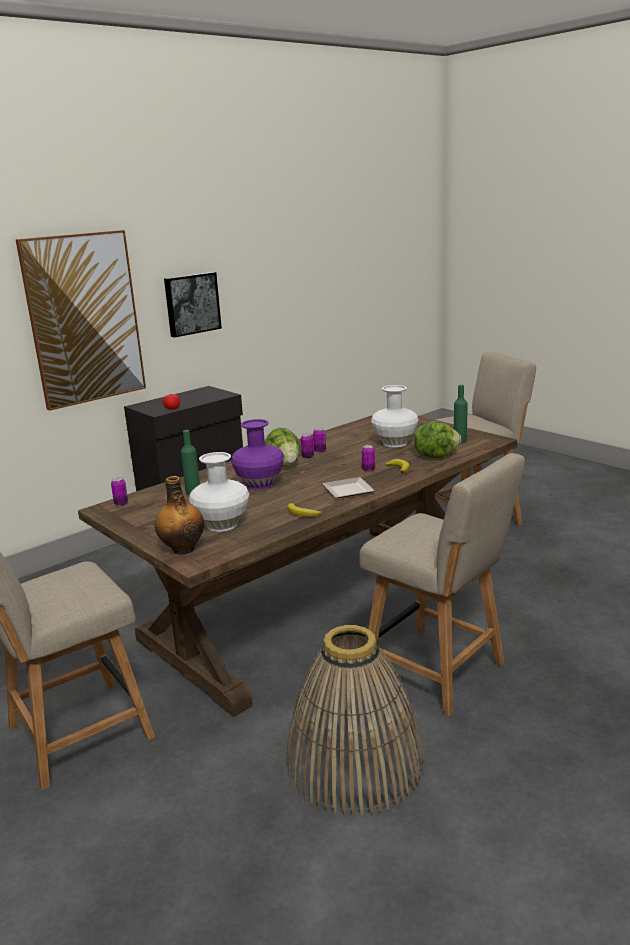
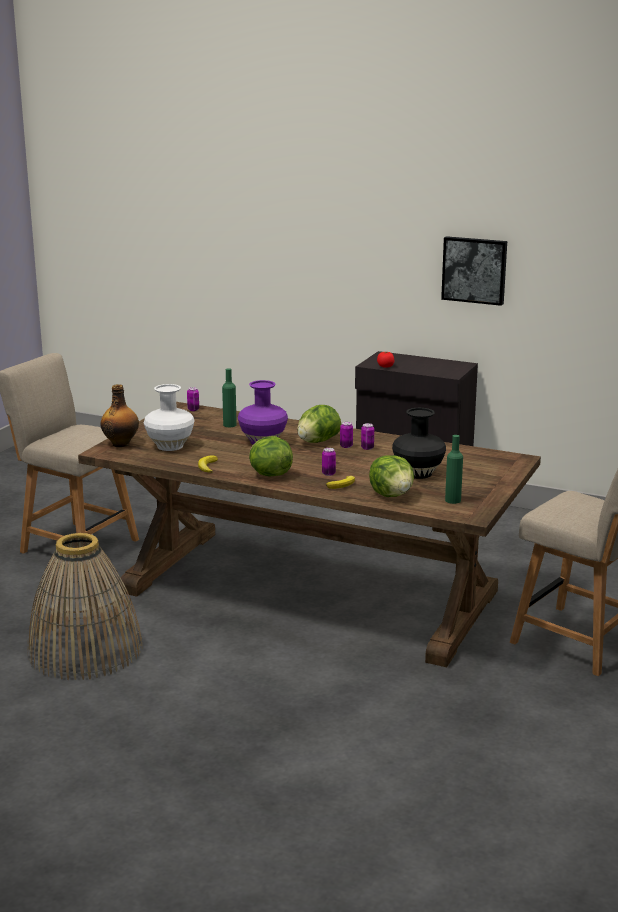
camera: 65 degrees right, 0 degrees up
picture [16,230,146,411] -> none
plate [322,477,375,498] -> lettuce [249,436,293,477]
beige chair [359,453,525,716] -> none
white vase [371,385,419,447] -> black vase [392,408,446,479]

